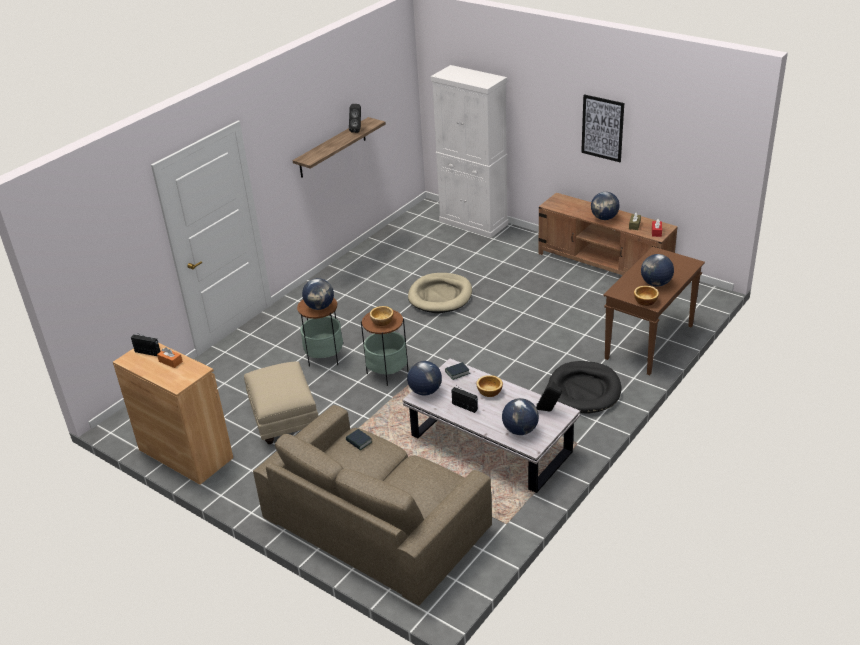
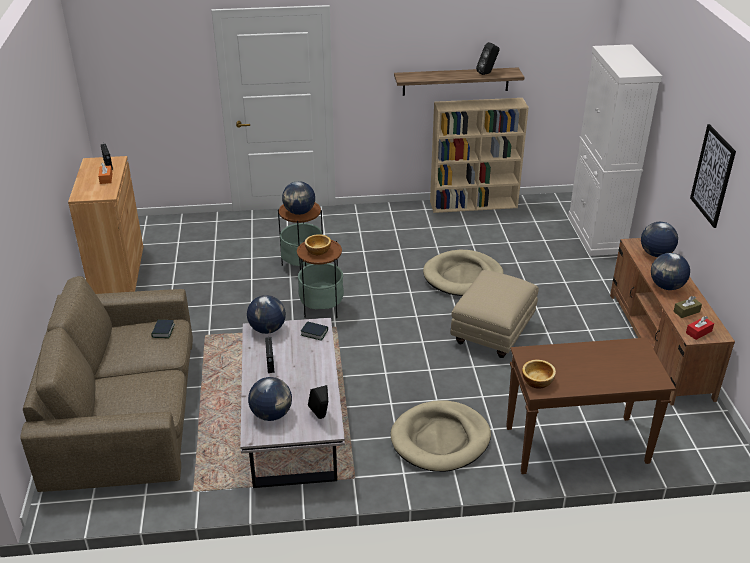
camera: 45 degrees right, 0 degrees up
beige ottoman [244,361,319,444] -> beige ottoman moved to [450,270,539,358]
bowl [476,375,503,397] -> none
black dog bed [549,361,621,414] -> beige dog bed [390,400,491,472]
globe [641,254,674,286] -> globe moved to [641,222,678,257]
none -> beige bookcase [430,98,529,213]

